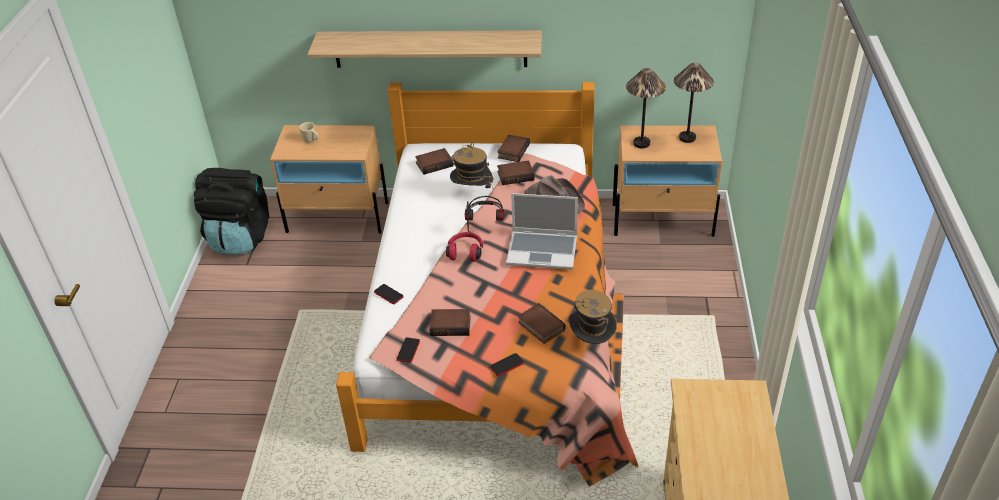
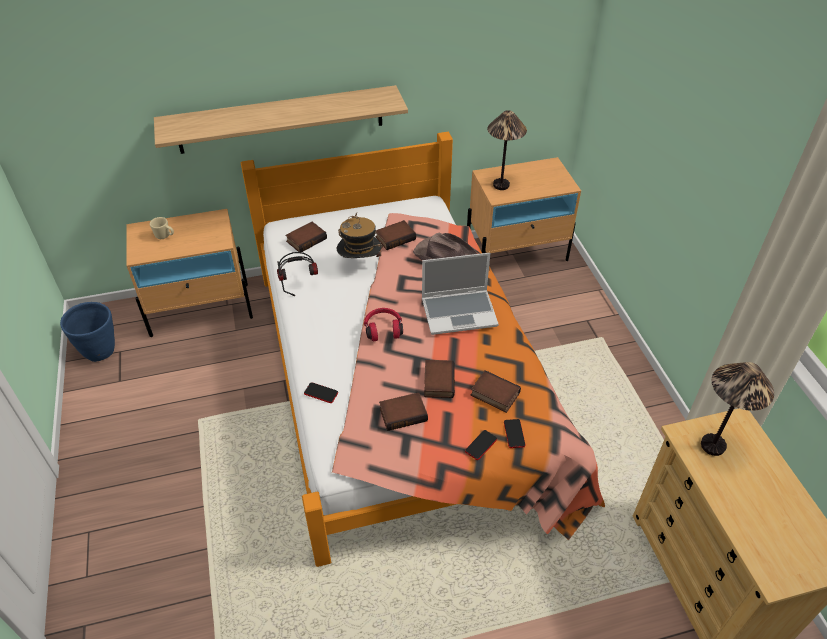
camera: 20 degrees left, 5 degrees up
black backpack [194,168,269,255] -> blue planter [60,302,115,362]
phone [397,337,420,363] -> phone moved to [504,419,525,448]
headphones [465,196,504,233] -> headphones moved to [277,252,318,296]
book [497,135,530,162] -> book moved to [424,360,455,398]
hat [569,290,617,344] -> none
table lamp [674,63,714,143] -> table lamp moved to [701,362,774,456]

